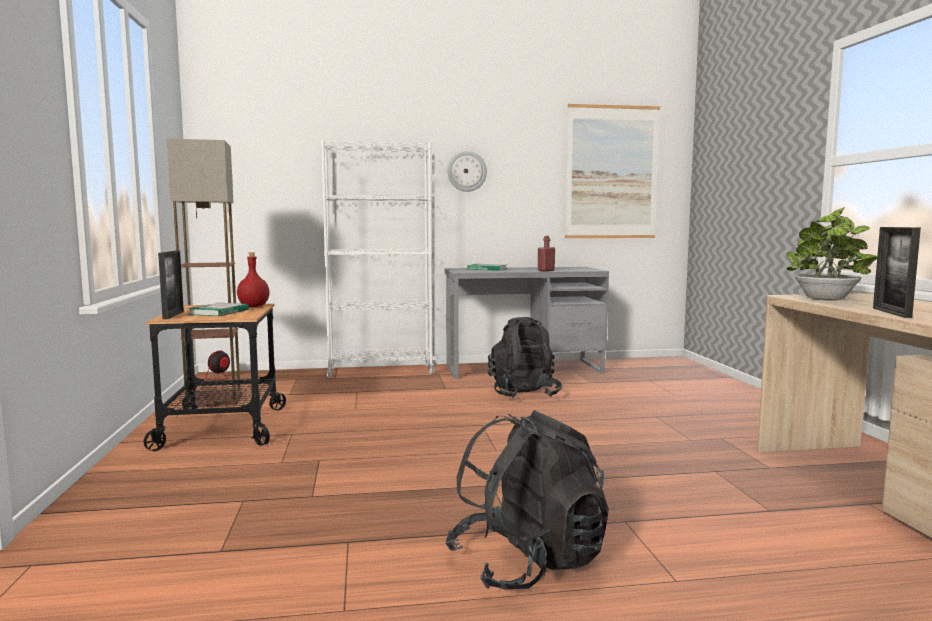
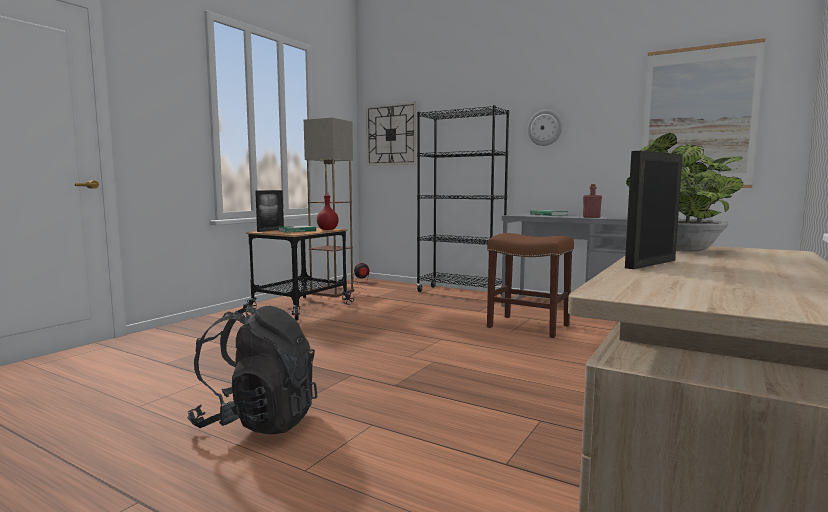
camera: 40 degrees right, 0 degrees up
white bookcase [321,140,434,379] -> black bookcase [416,105,509,294]
black backpack [488,317,562,398] -> brown stool [487,233,574,338]
none -> wall clock [366,101,417,166]

